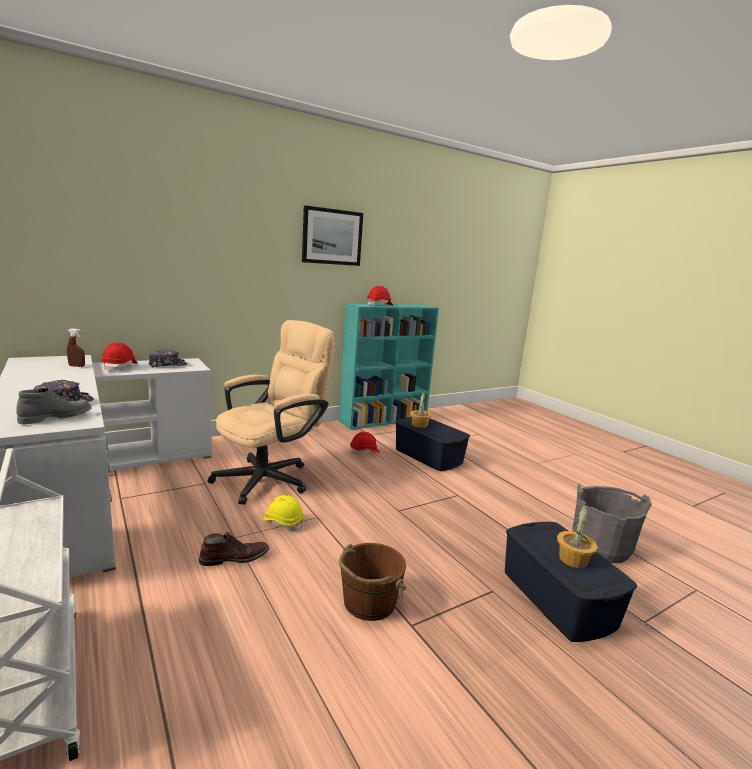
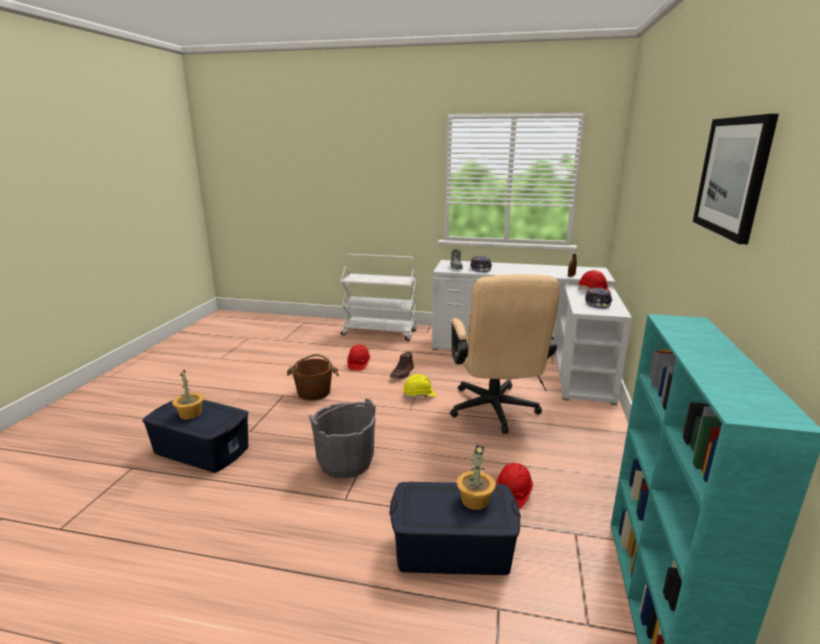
camera: 135 degrees right, 5 degrees up
red hard hat [367,286,393,305] -> red hard hat moved to [347,345,371,371]
grey bucket [572,484,652,563] -> grey bucket moved to [309,399,376,478]

